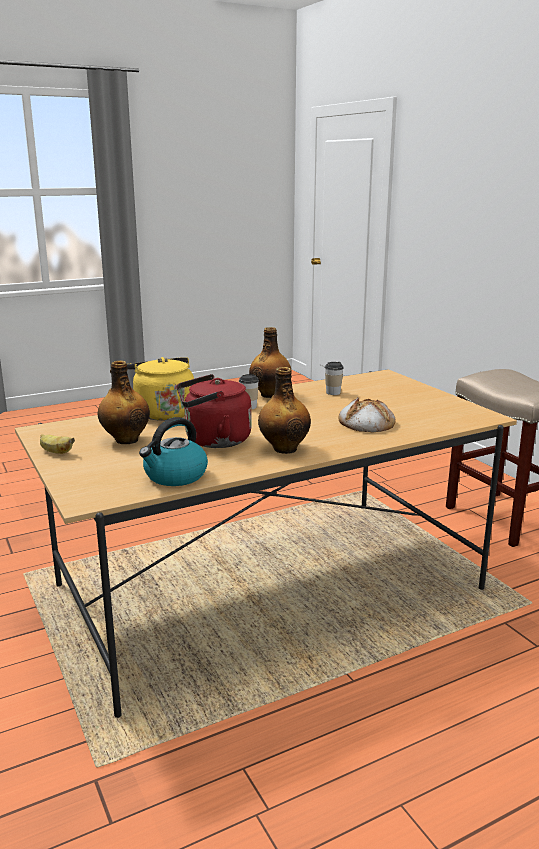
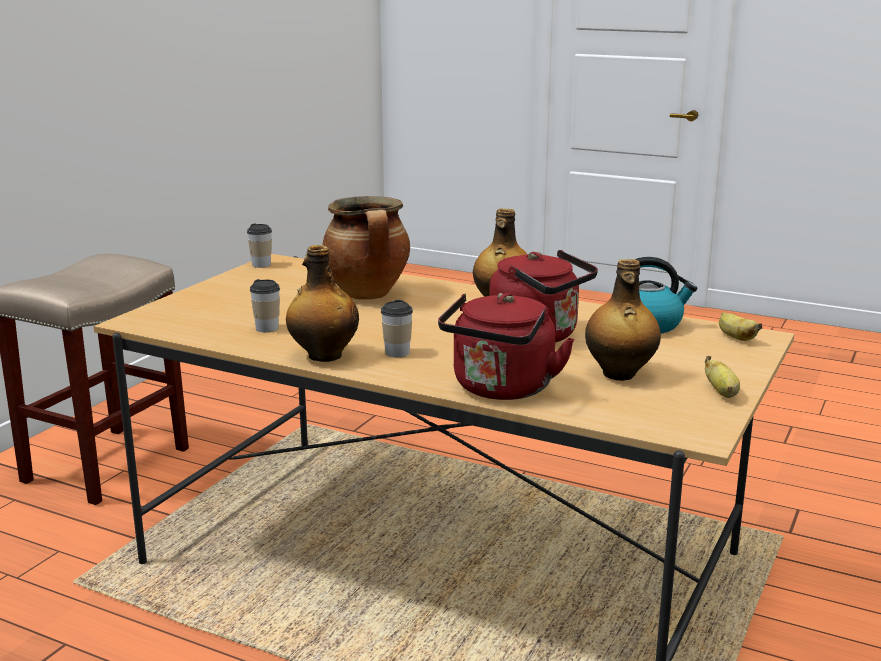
camera: 125 degrees left, 0 degrees up
yellow kettle [127,357,194,421] -> red kettle [438,293,575,400]
bread [338,397,395,432] -> cooking pot [322,196,410,300]
none -> cup [247,224,272,268]
none -> banana [719,312,762,341]

